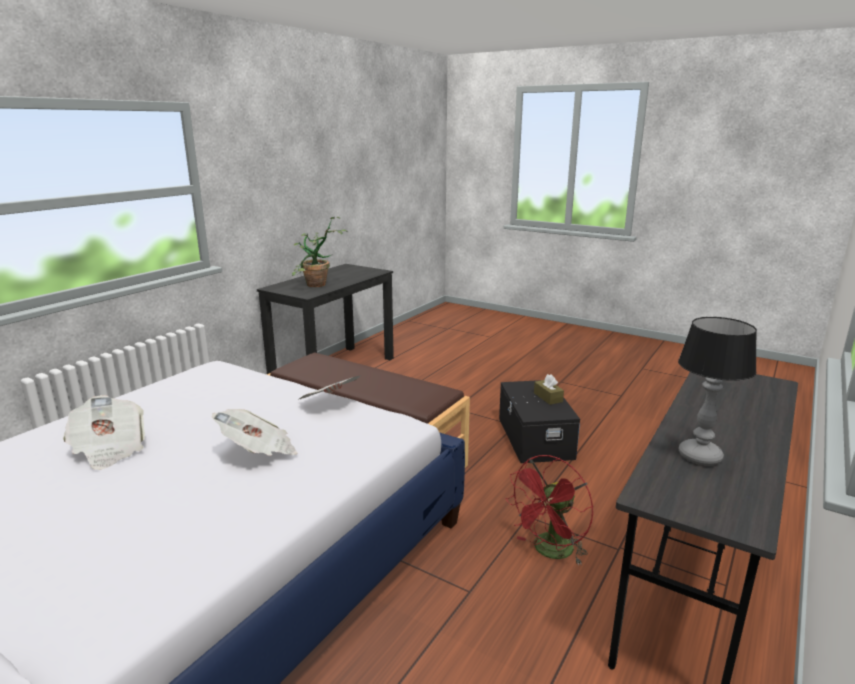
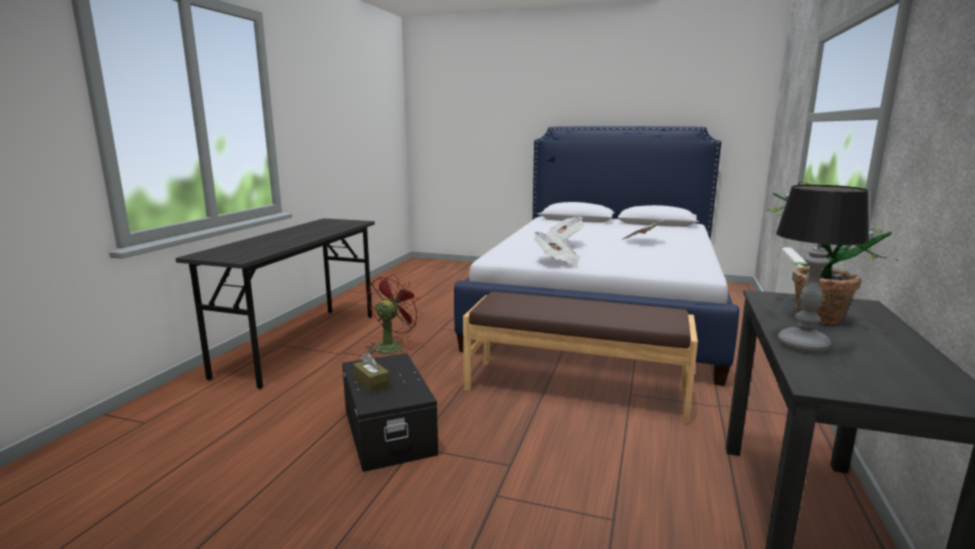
camera: 165 degrees right, 5 degrees down
table lamp [678,317,757,465] -> table lamp moved to [776,185,869,353]

